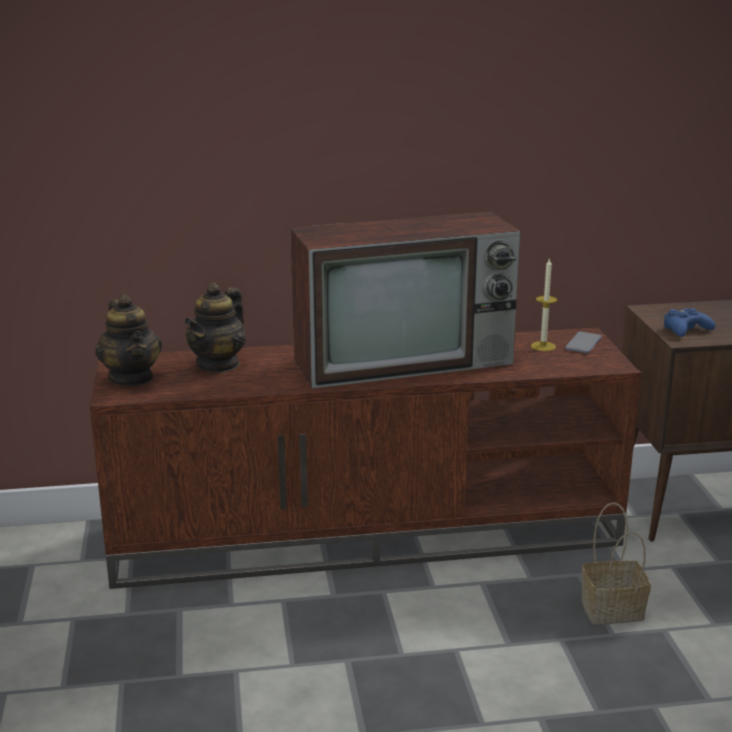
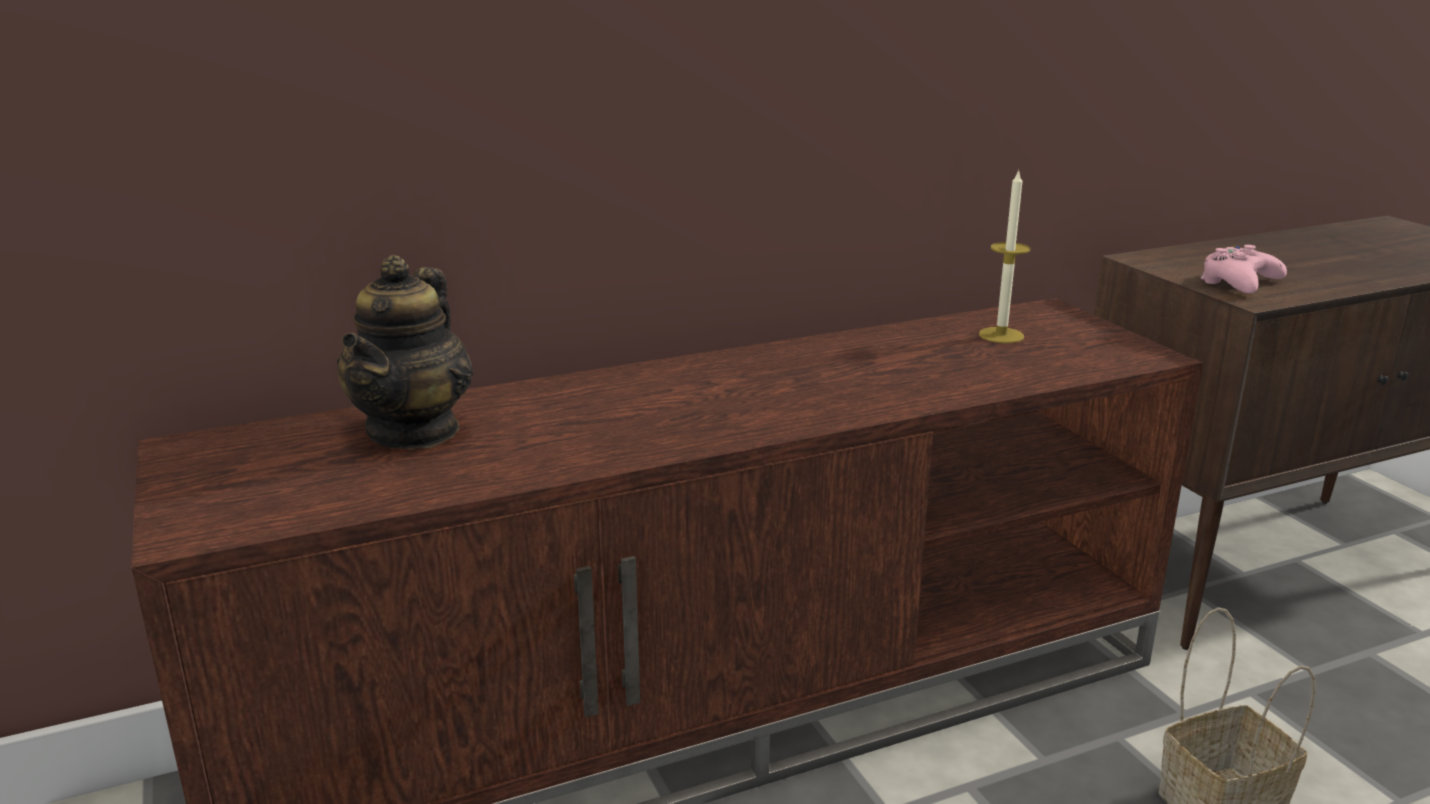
camera: 15 degrees left, 0 degrees up
teapot [95,295,162,386] -> none
television [290,211,521,389] -> none
phone [565,331,602,353] -> none
blue game controller [664,308,715,337] -> pink game controller [1200,245,1287,294]

